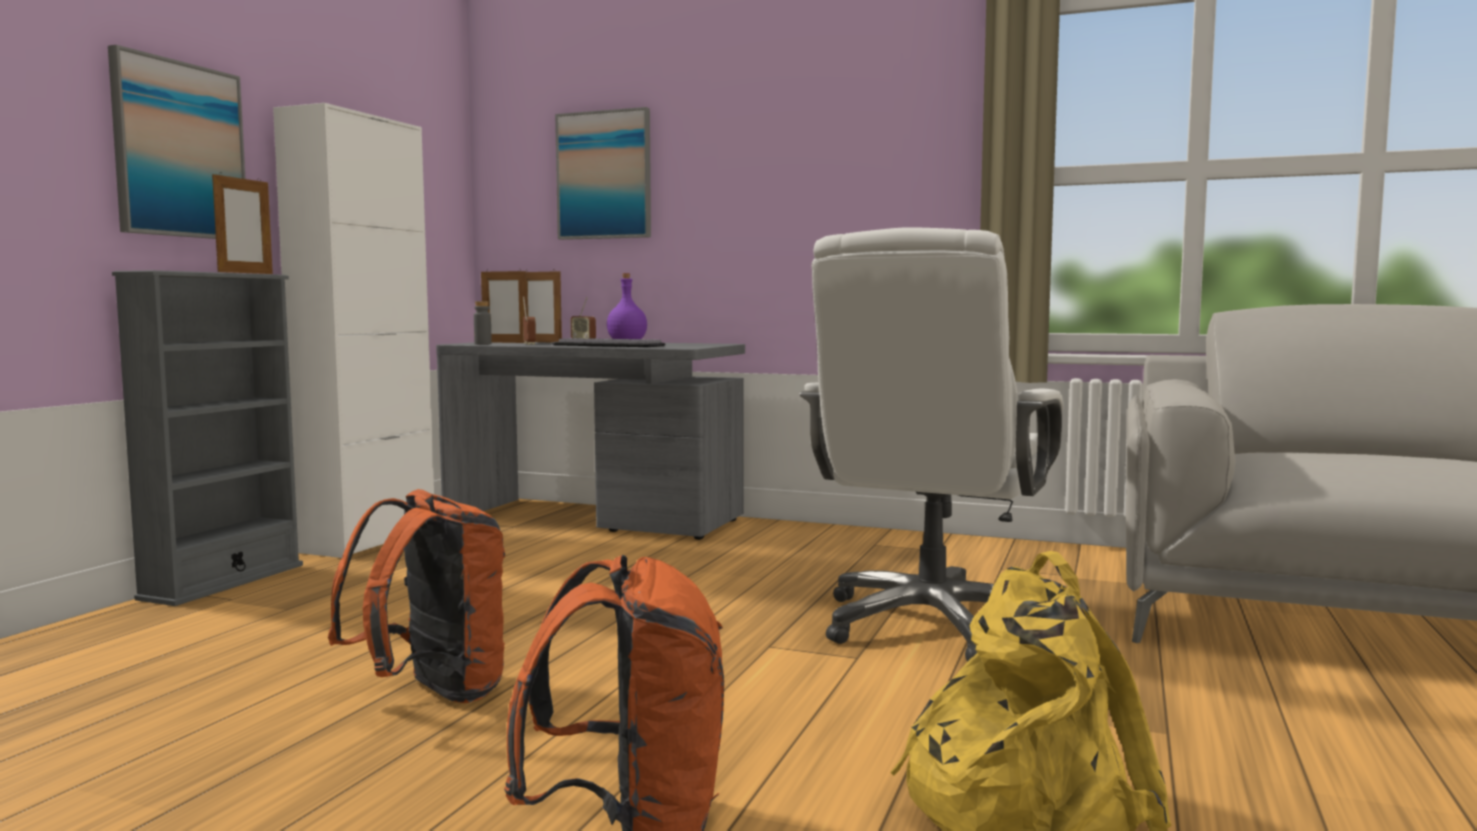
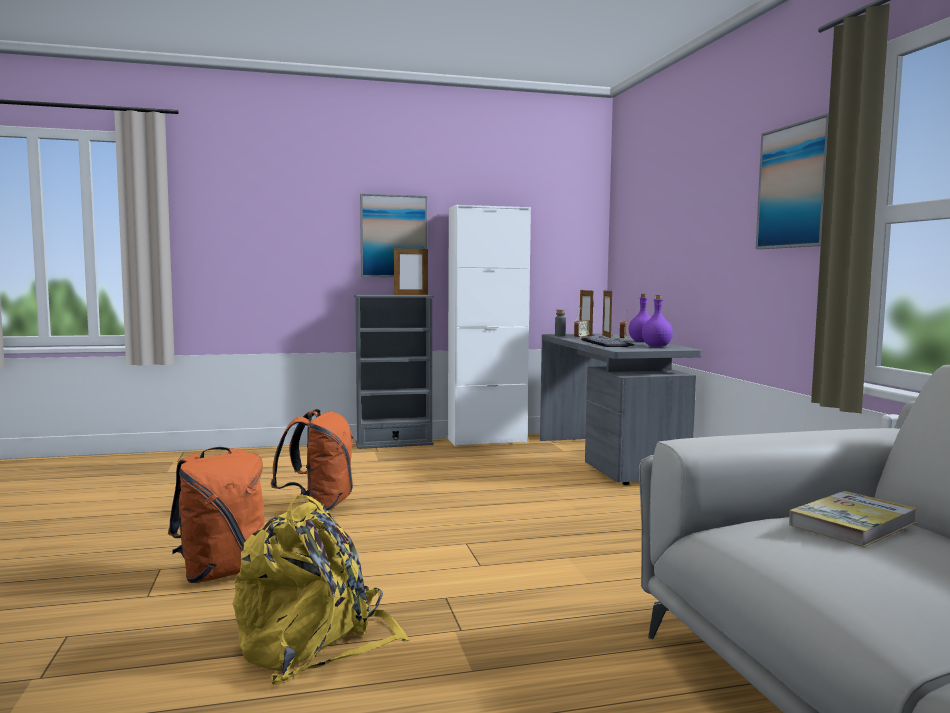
camera: 55 degrees right, 0 degrees up
picture [555,107,651,240] -> picture moved to [756,113,829,249]
white office chair [799,227,1064,662] -> none
none -> purple bottle [642,295,673,347]
none -> book [789,491,918,547]

